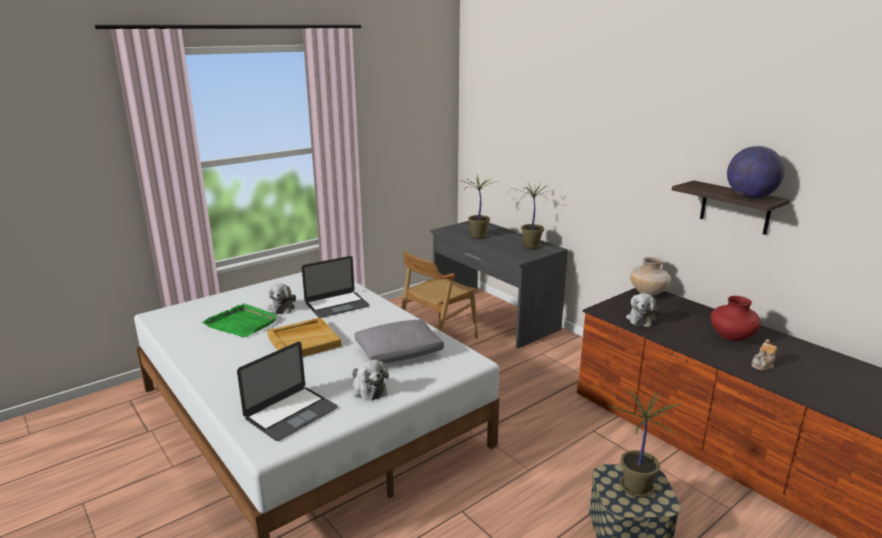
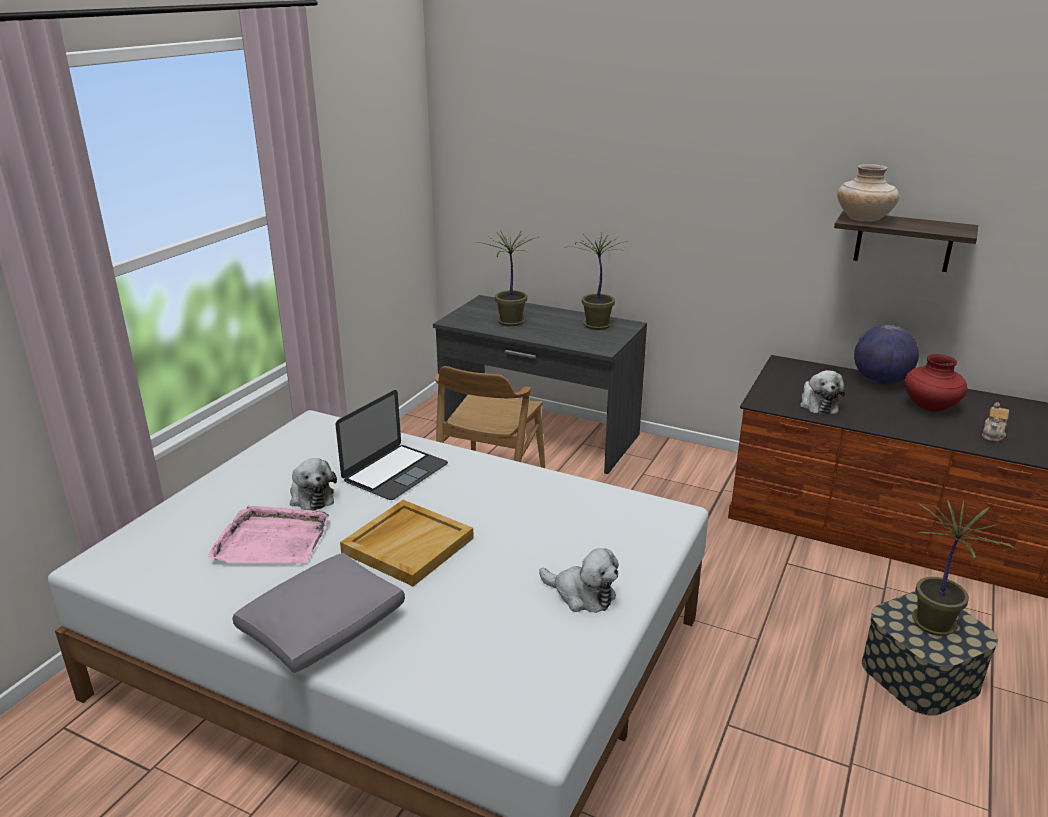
camera: 25 degrees left, 5 degrees up
green tray [202,303,278,337] -> pink tray [208,505,329,564]
laptop [237,342,338,441] -> none
grey pillow [355,319,444,364] -> grey pillow moved to [232,553,405,673]
beige vase [630,257,671,296] -> beige vase moved to [837,164,899,222]
globe [727,146,785,198] -> globe moved to [854,325,919,385]

